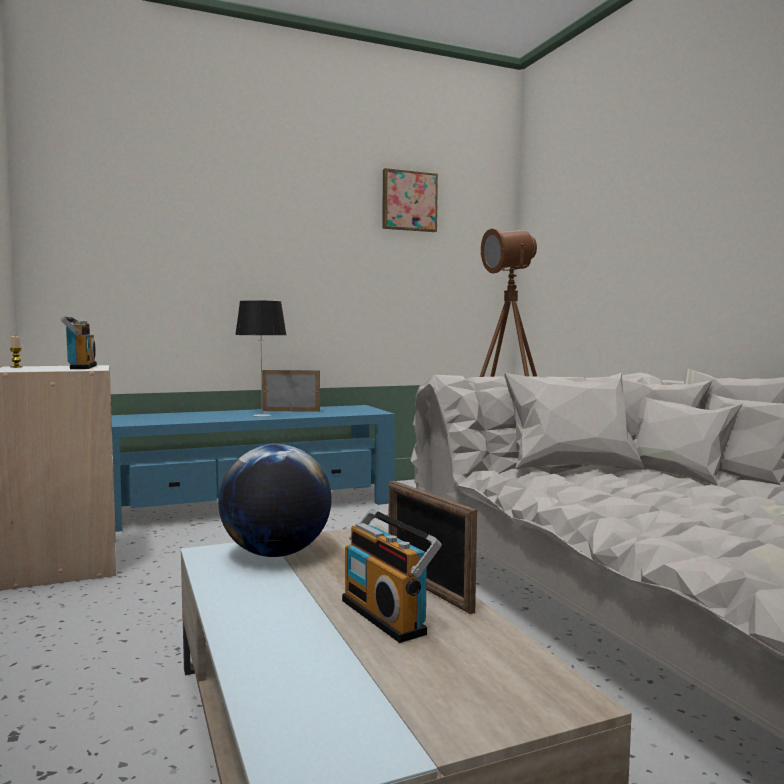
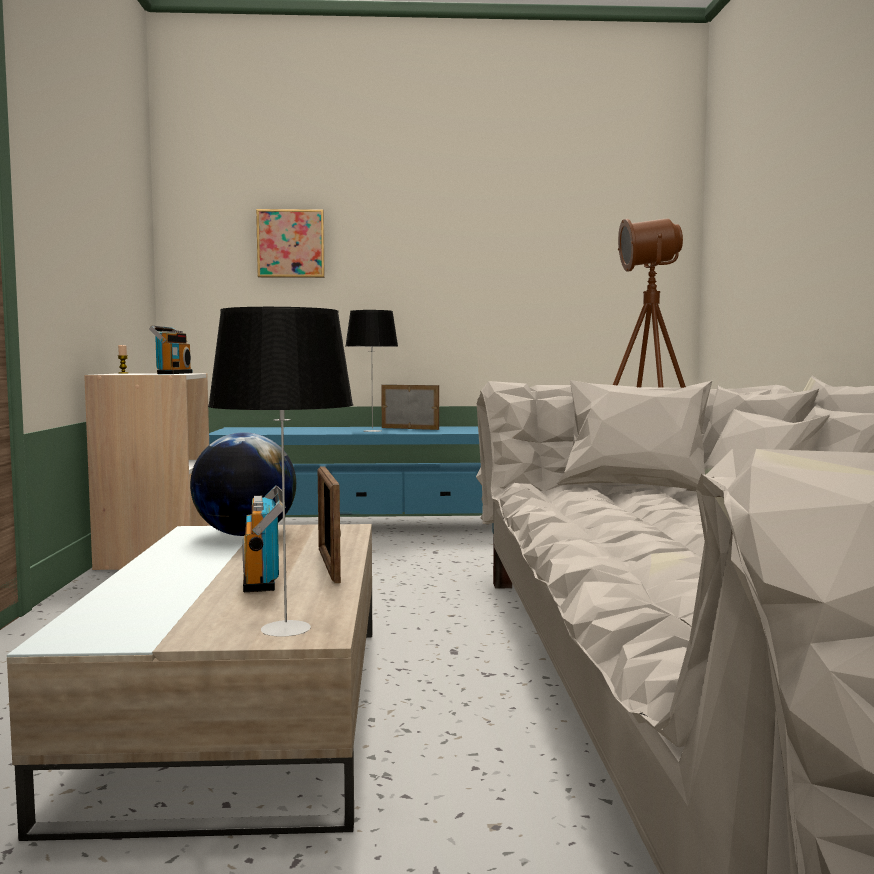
camera: 20 degrees right, 0 degrees up
picture [382,168,438,232] -> picture moved to [256,209,325,278]
none -> table lamp [208,307,353,637]

